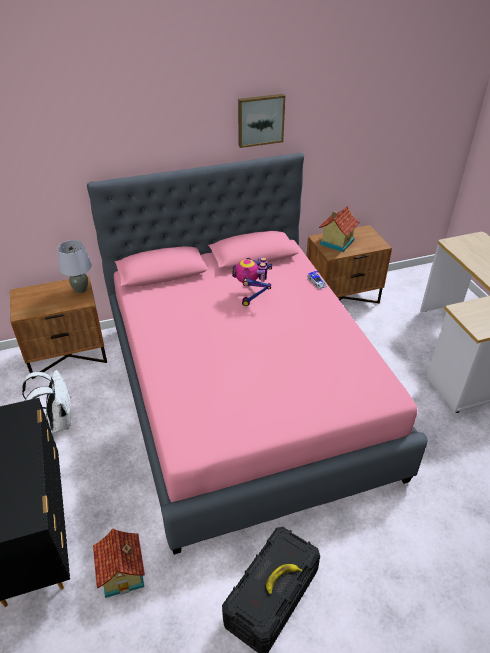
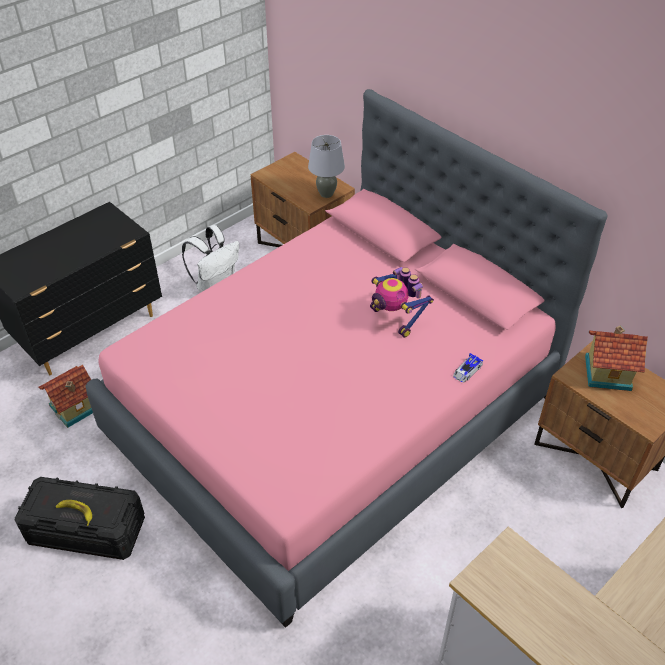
camera: 65 degrees right, 5 degrees up
toy robot [231,257,272,306] -> toy robot turned 105 degrees counterclockwise [370,267,434,338]
picture [238,94,285,148] -> none

